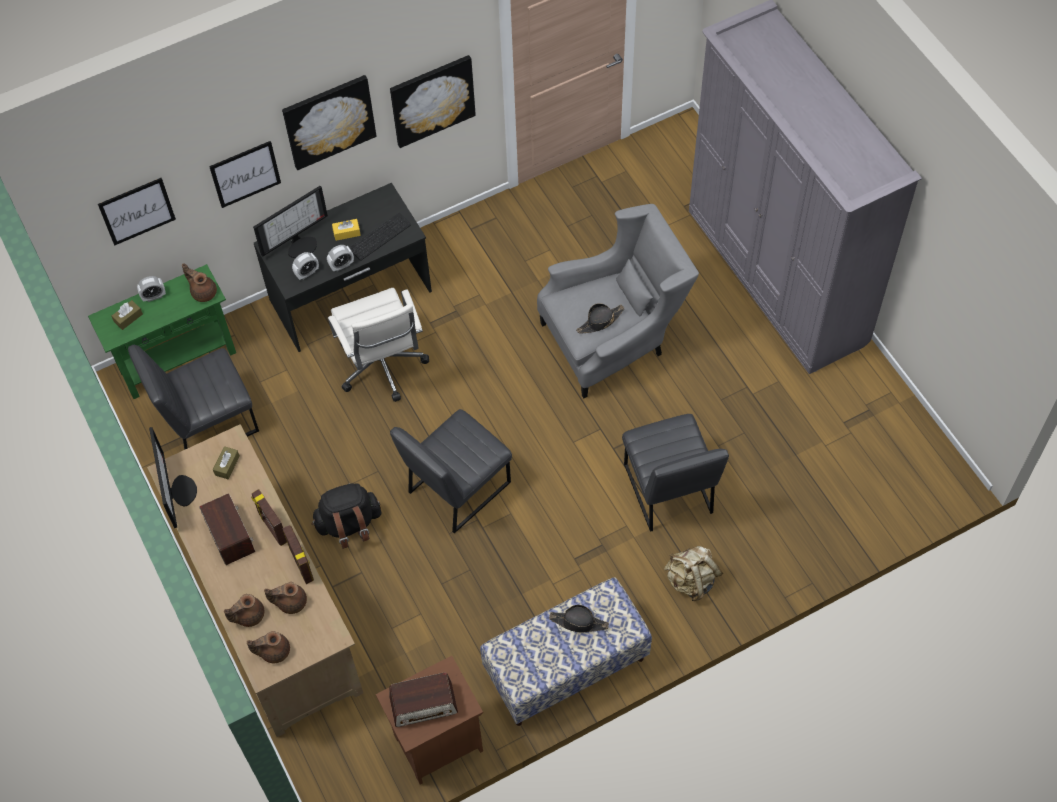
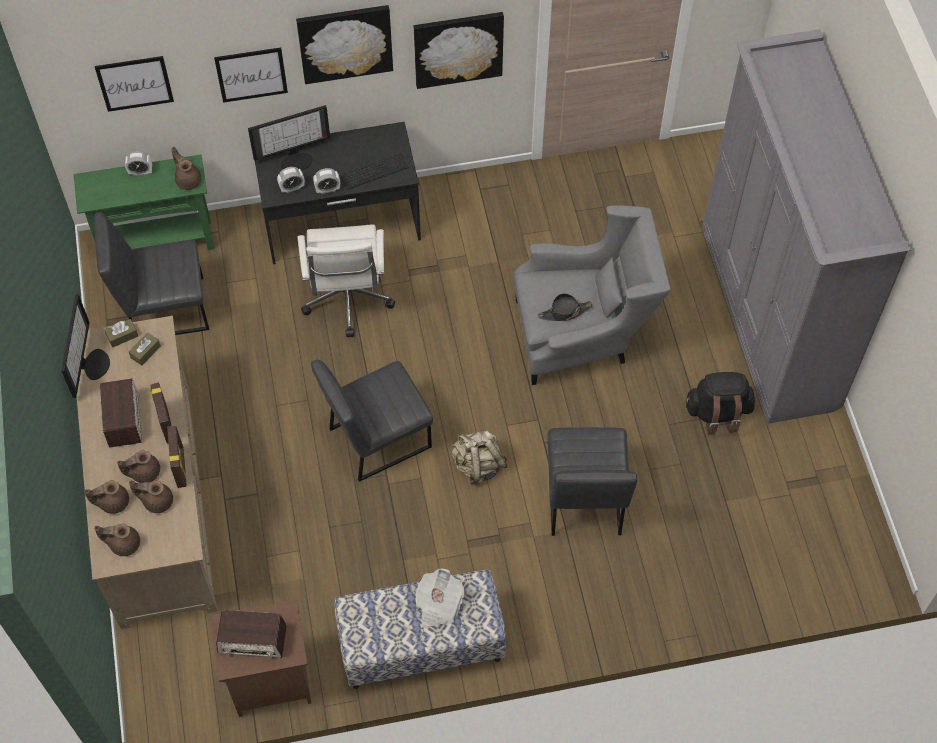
camera: 15 degrees right, 0 degrees up
brown tissue box [112,300,143,330] -> brown tissue box moved to [104,319,138,348]
black backpack [312,483,382,549] -> black backpack moved to [685,372,755,434]
yellow tissue box [332,219,361,241] -> none
black hat [549,605,609,633] -> newspaper [415,568,465,626]
beige backpack [664,546,723,601] -> beige backpack moved to [452,430,507,485]
none -> brown teapot [117,450,160,483]

